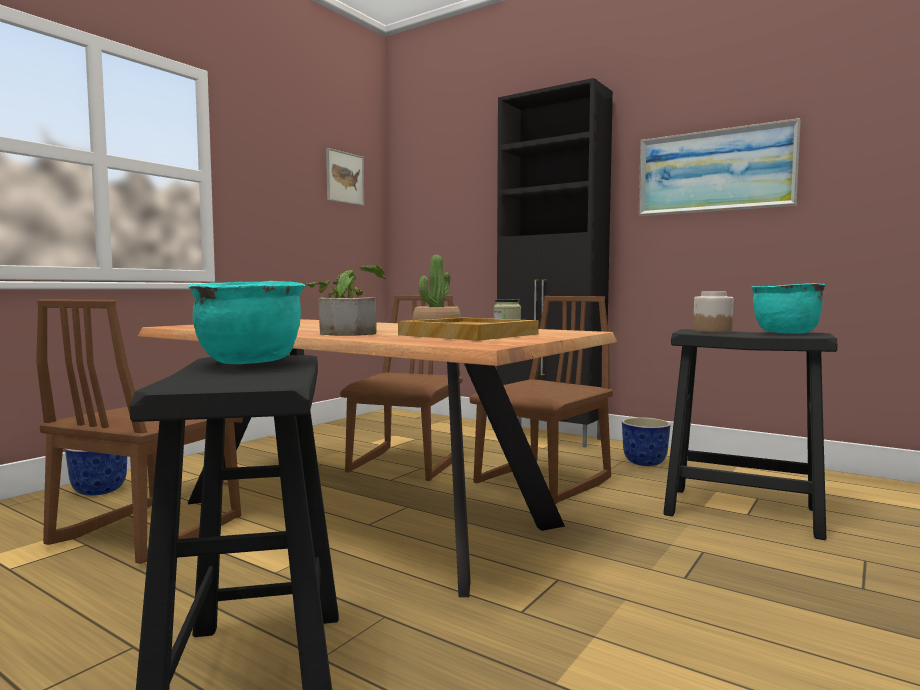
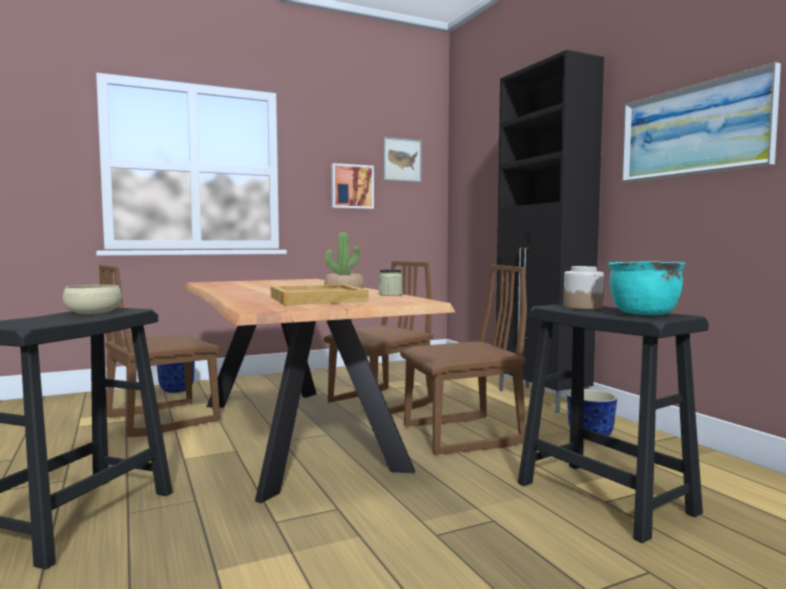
camera: 30 degrees right, 0 degrees up
turquoise cooking pot [188,281,305,364] -> beige bowl [63,285,122,314]
potted plant [306,265,385,336] -> none
none -> picture [331,163,374,209]

